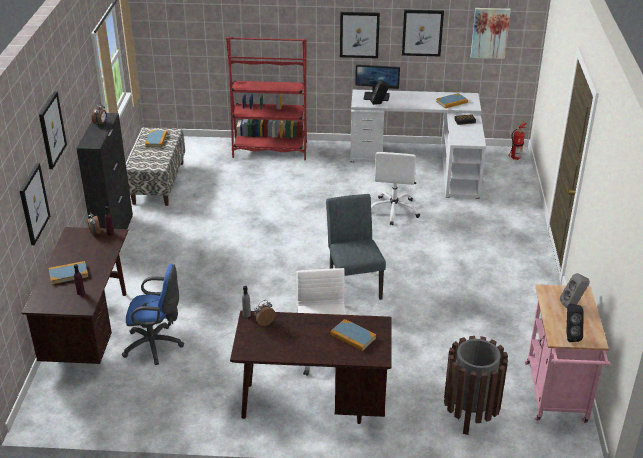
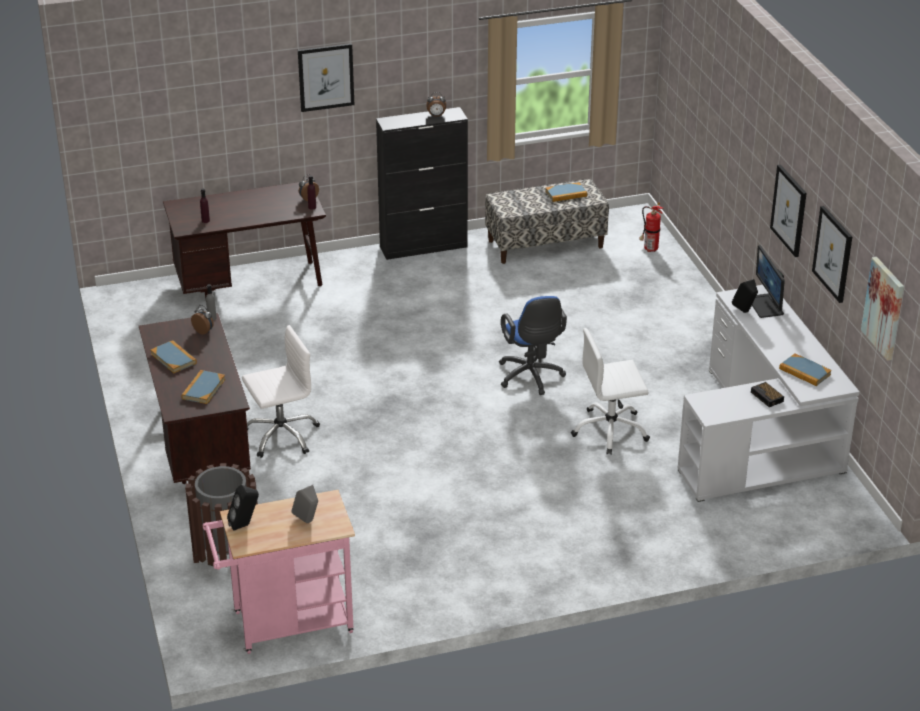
camera: 70 degrees right, 0 degrees up
picture [20,163,50,245] -> none
book [49,261,88,284] -> book moved to [151,340,197,373]
blue office chair [122,264,184,365] -> blue office chair moved to [499,296,567,395]
red bookcase [226,37,307,160] -> none
grey chair [326,194,386,300] -> none
fire extinguisher [508,122,527,160] -> fire extinguisher moved to [639,202,663,252]

